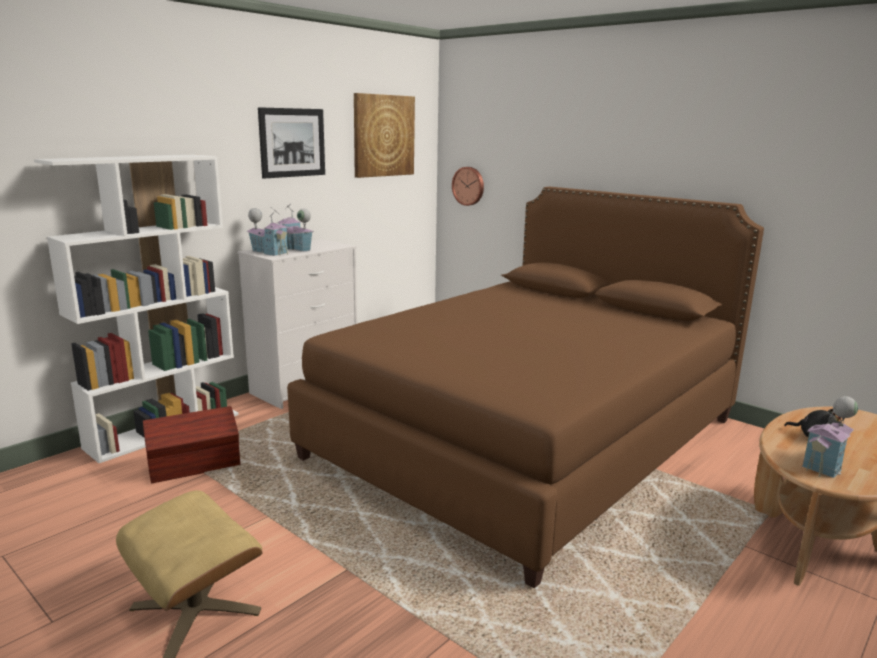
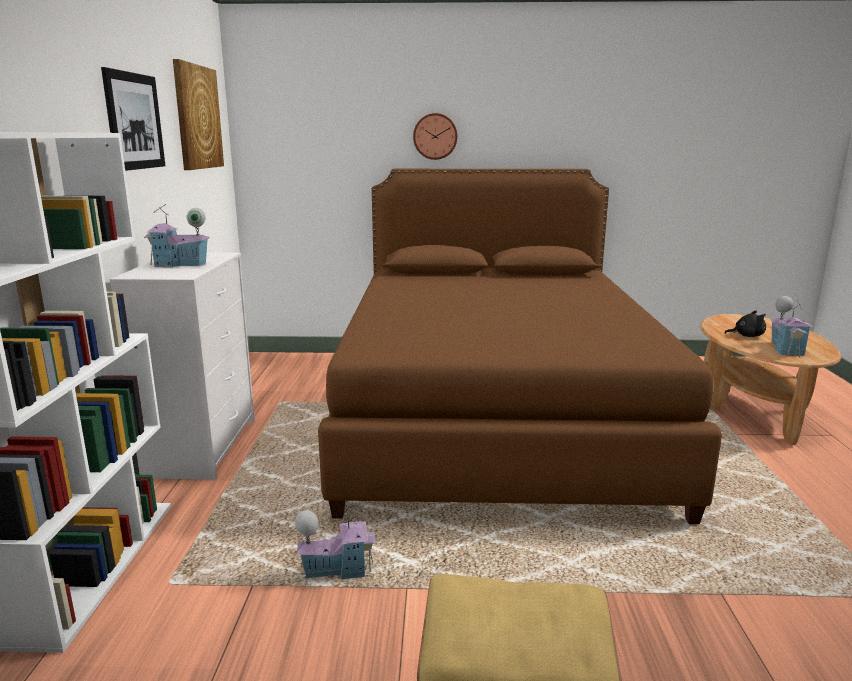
camera: 40 degrees left, 0 degrees up
brown storage box [143,406,240,483] -> none
toy house [247,207,288,256] -> toy house moved to [295,504,377,579]
wall clock [452,167,484,206] -> wall clock moved to [413,113,457,160]

